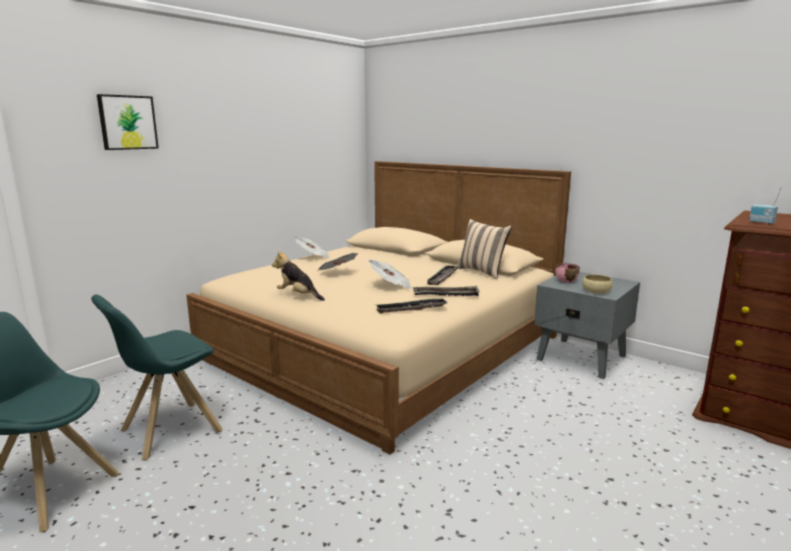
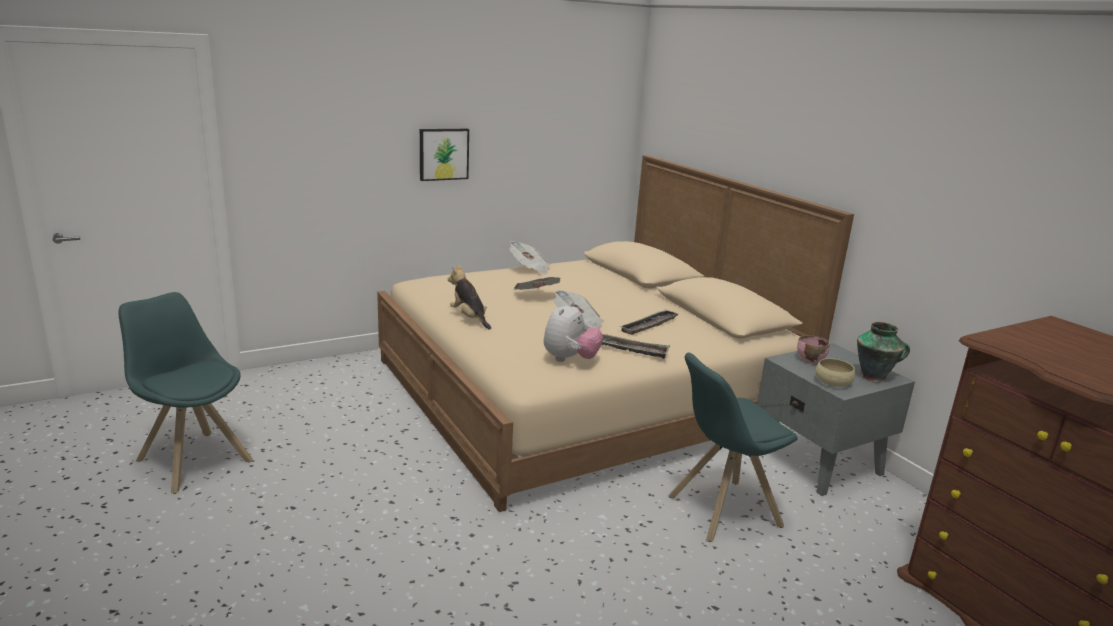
camera: 20 degrees right, 5 degrees up
turquoise chair [91,295,223,460] -> turquoise chair moved to [668,353,798,542]
picture [97,94,159,150] -> picture moved to [420,129,469,181]
tray [375,298,448,314] -> plush toy [544,302,603,362]
beige pillow [457,219,512,279] -> none
radio [749,187,782,224] -> none
none -> vase [857,322,910,383]

